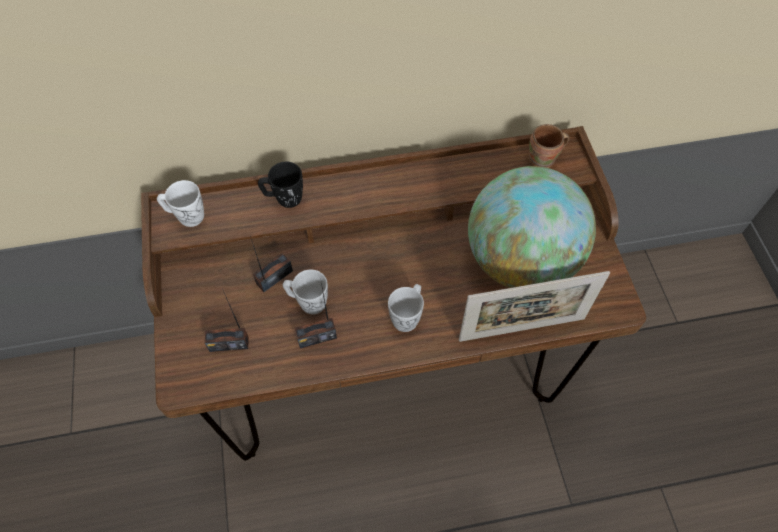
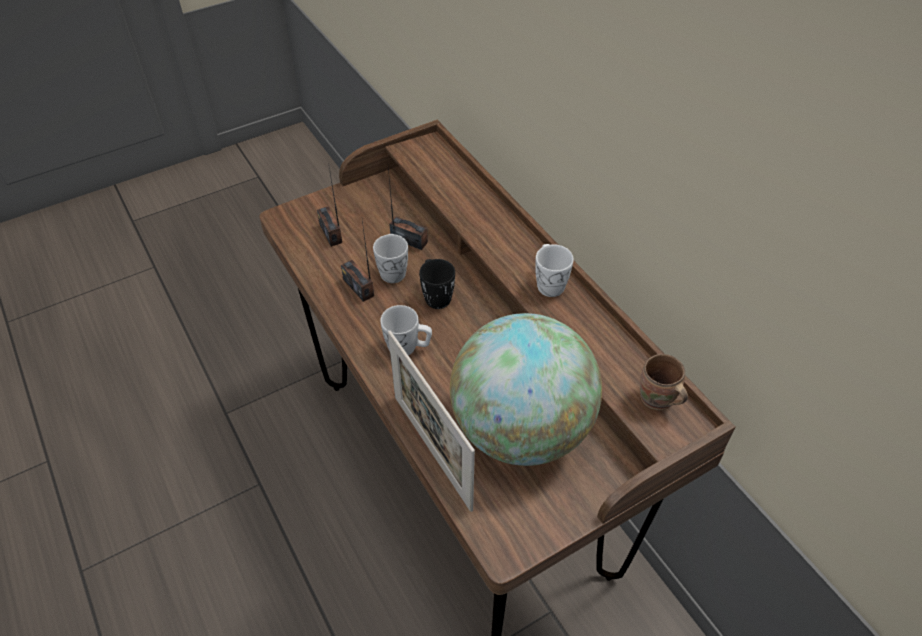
camera: 70 degrees right, 10 degrees down
white mug [157,180,204,227] -> white mug moved to [535,244,574,297]
black mug [258,162,303,208] -> black mug moved to [419,259,455,309]

